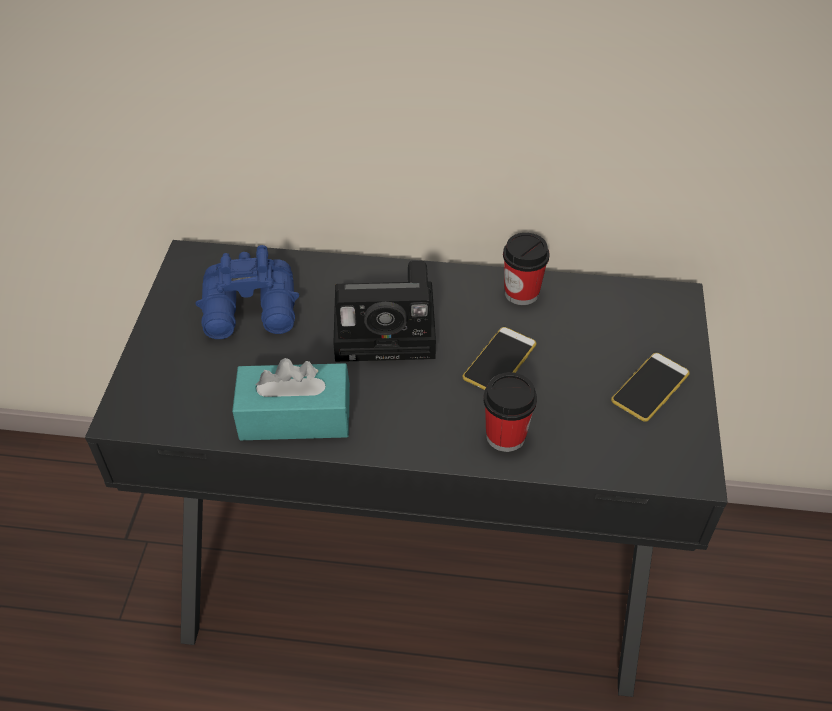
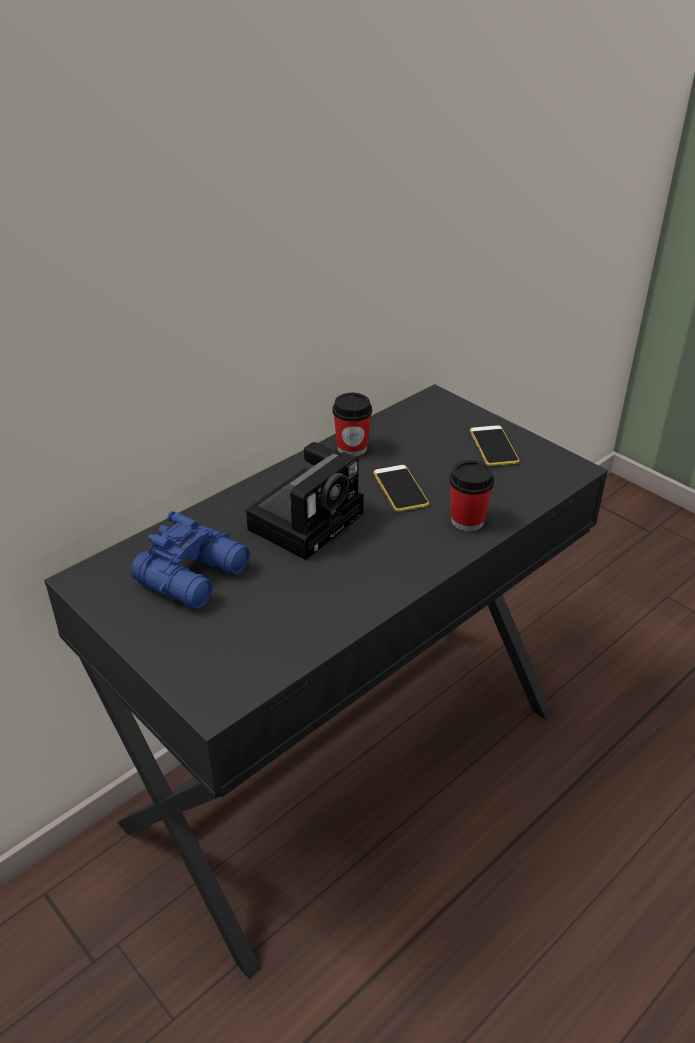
camera: 50 degrees left, 10 degrees down
turquoise tissue box [232,358,350,440] -> none

